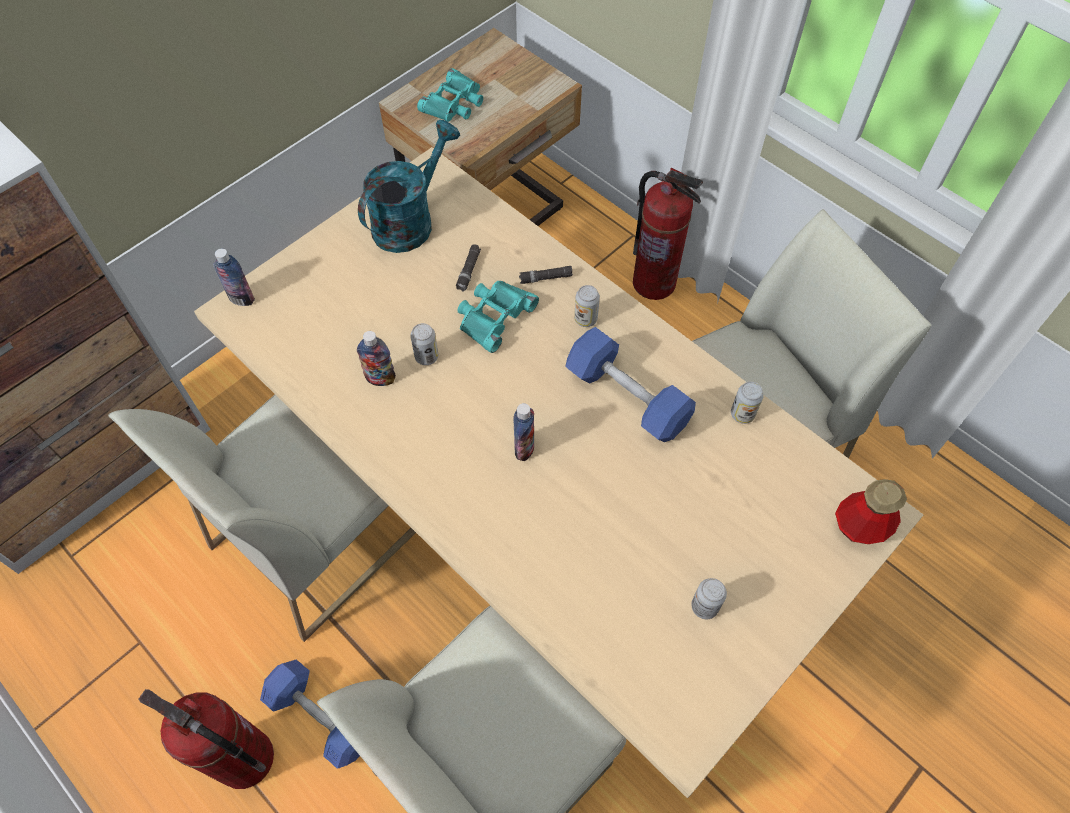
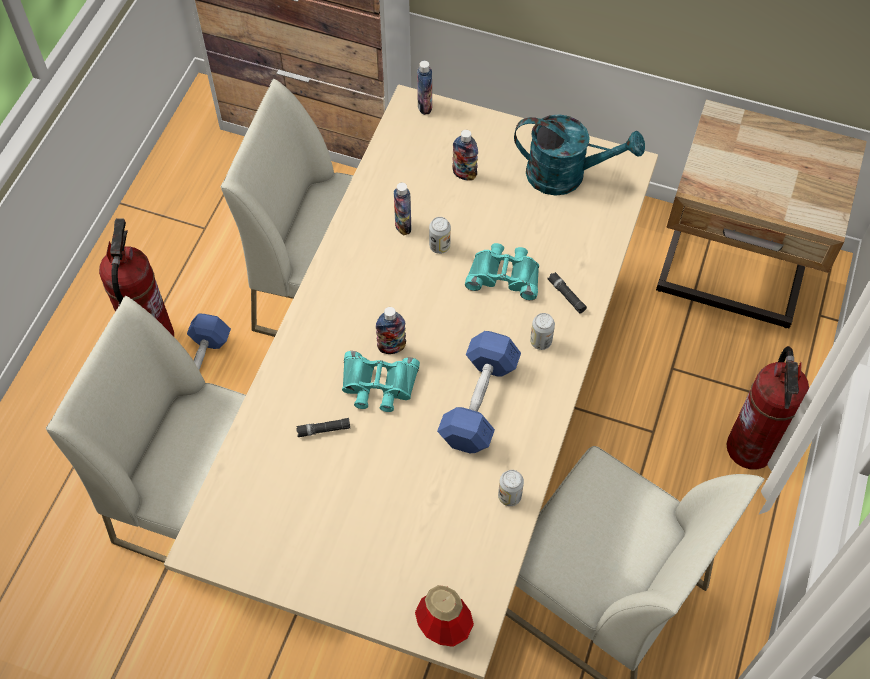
camera: 65 degrees right, 0 degrees up
turquoise binoculars [417,68,483,122] -> turquoise binoculars moved to [342,351,420,412]
black flashlight [456,244,481,292] -> black flashlight moved to [296,418,350,437]
can [691,578,727,619] -> none
none -> bottle [452,130,478,180]

